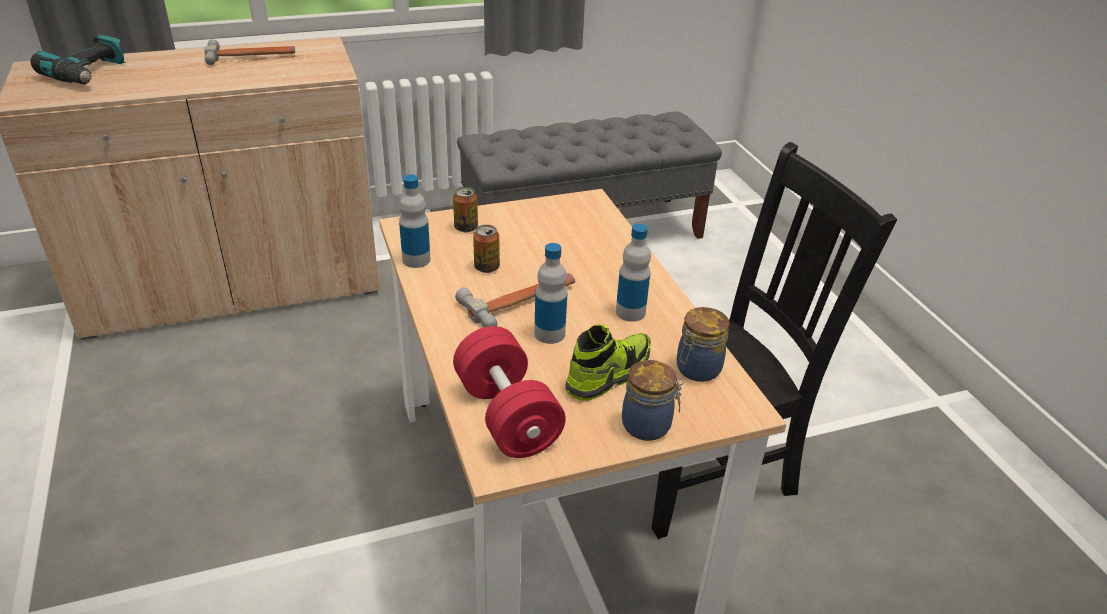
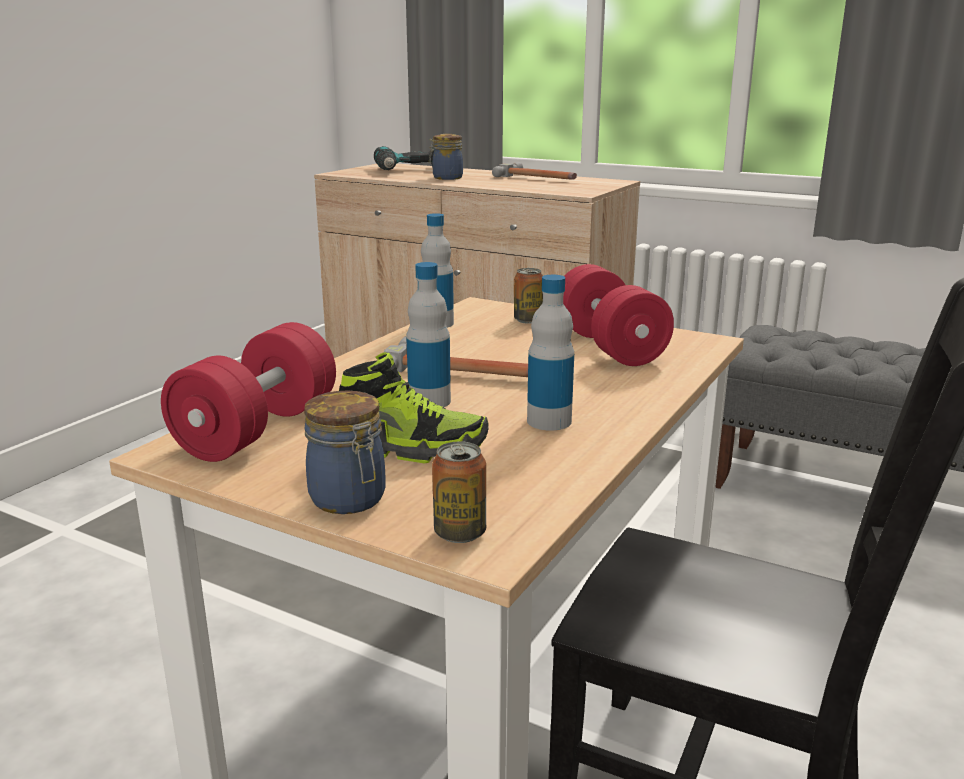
camera: 50 degrees right, 15 degrees down
can [473,225,500,273] -> can moved to [432,441,486,543]
jar [677,307,730,382] -> jar moved to [429,134,463,180]
none -> red dumbbell [563,264,674,366]

